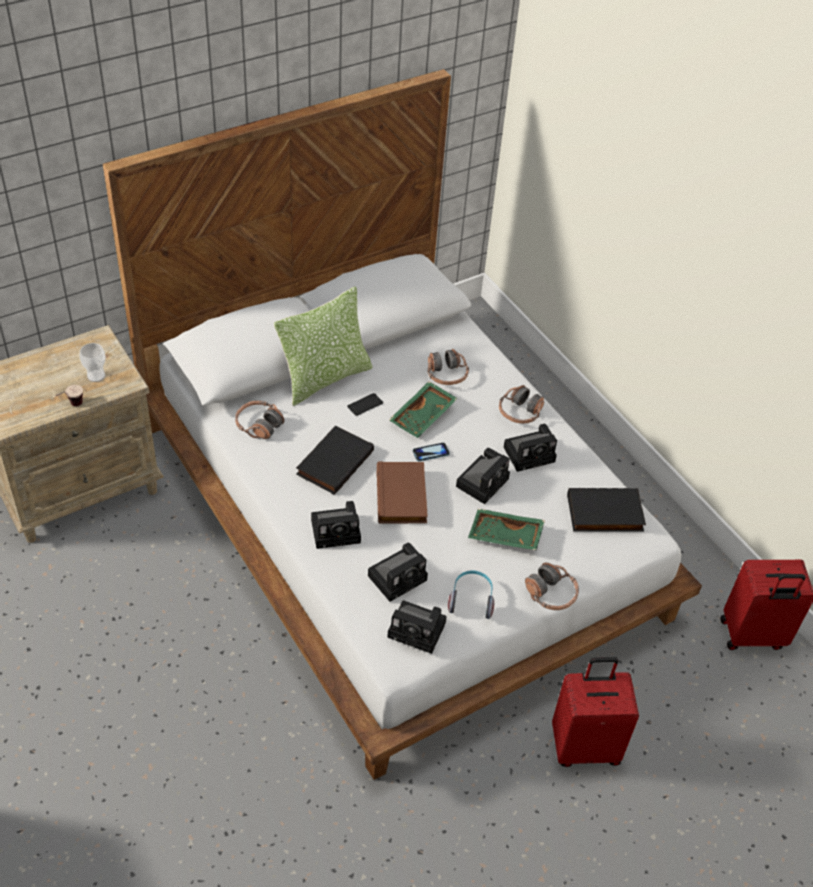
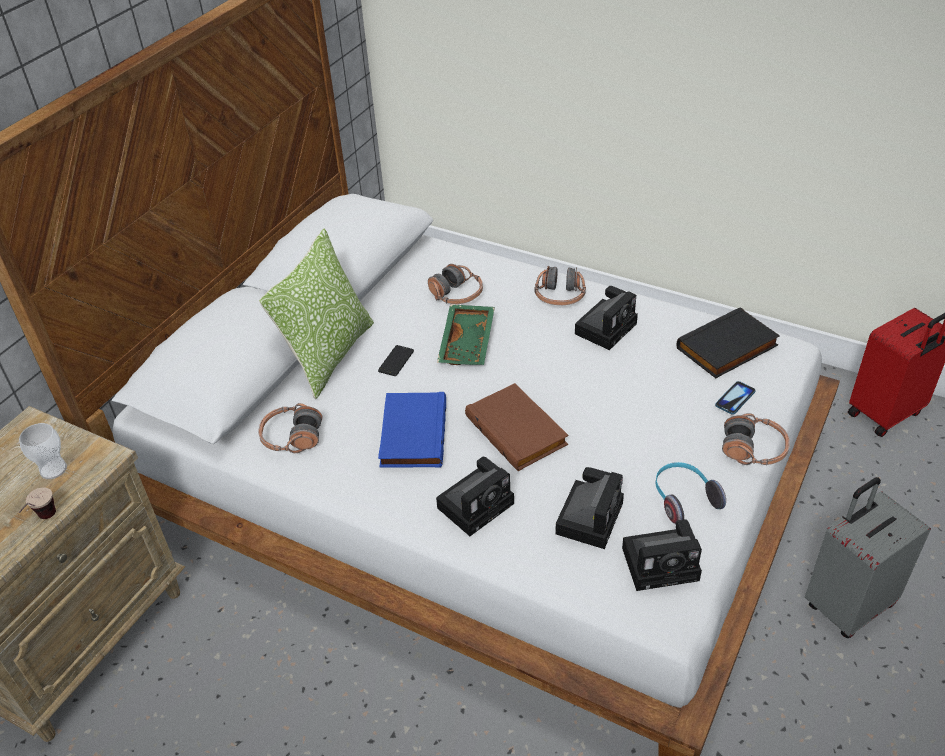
camera: 25 degrees left, 5 degrees down
black book [296,425,374,495] -> blue book [378,392,446,468]
phone [413,443,450,462] -> phone moved to [715,381,756,415]
camera [456,448,510,504] -> none
green tray [468,509,545,550] -> none
red suitcase [552,657,639,767] -> grey suitcase [805,477,931,638]

